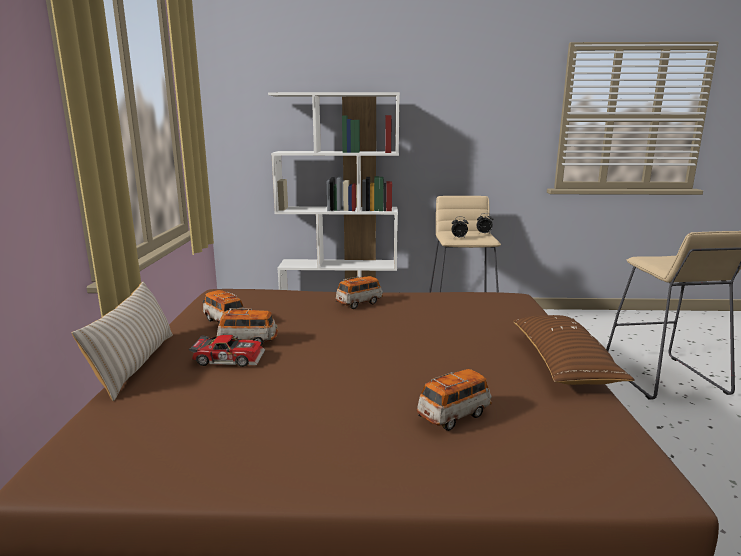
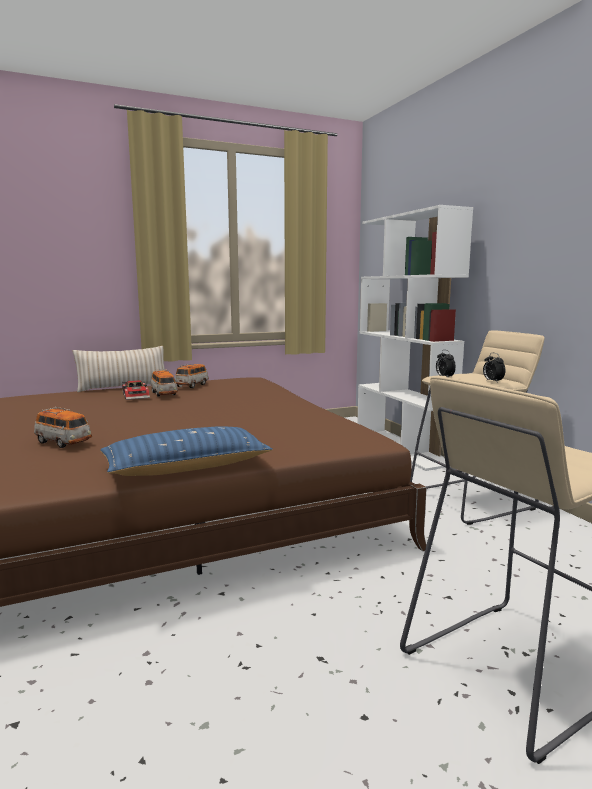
camera: 65 degrees right, 5 degrees down
toy car [335,276,383,309] -> none
brown pillow [513,315,635,385] -> blue pillow [100,426,273,476]

